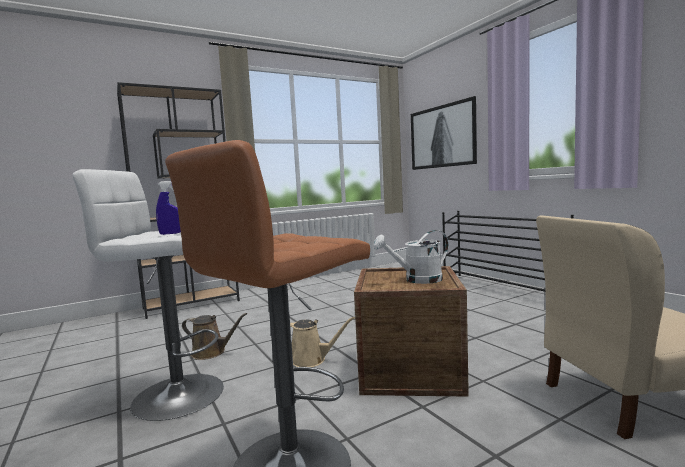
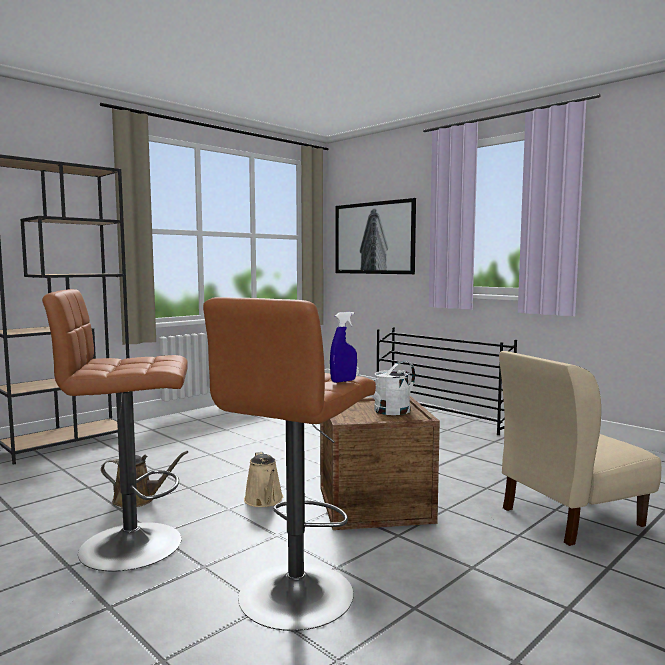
camera: 15 degrees left, 0 degrees up
white stool [72,169,224,421] -> brown stool [42,289,188,571]
blue spray bottle [156,181,181,235] -> blue spray bottle moved to [330,312,357,383]
beige watering can [290,317,355,367] -> beige watering can turned 75 degrees clockwise [244,452,283,507]

